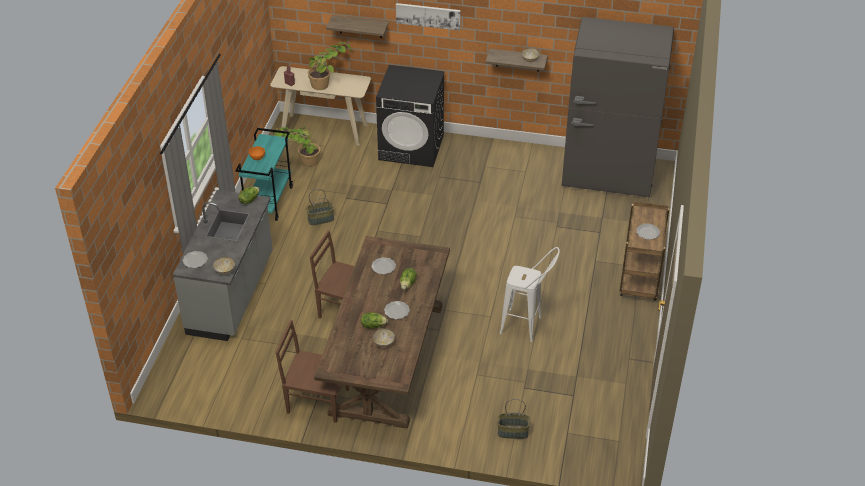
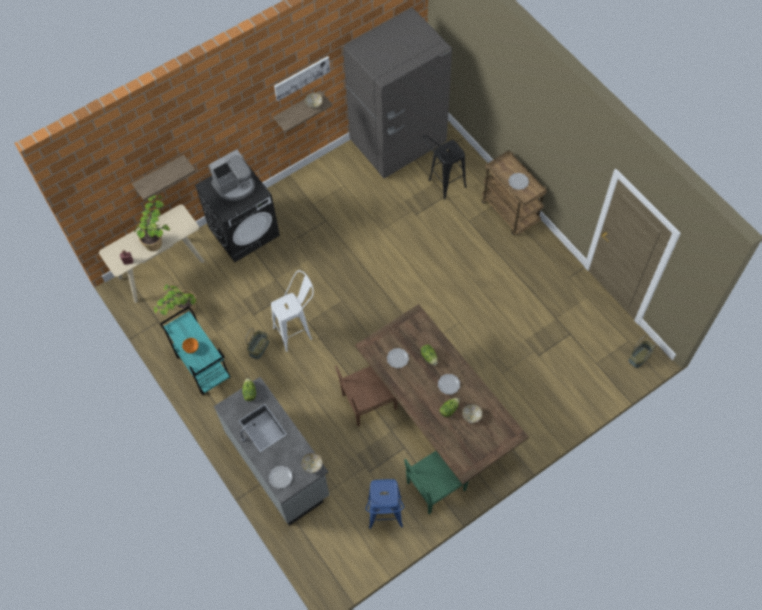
camera: 45 degrees left, 20 degrees up
brown chair [275,320,349,423] -> green chair [404,451,469,515]
picture [396,3,461,31] -> picture moved to [274,56,330,101]
basket [498,399,530,439] -> basket moved to [628,335,657,368]
white stool [500,247,560,342] -> white stool moved to [271,270,314,352]
none -> coffee machine [209,149,255,201]
none -> blue stool [366,479,404,529]
none -> black stool [423,135,466,200]

